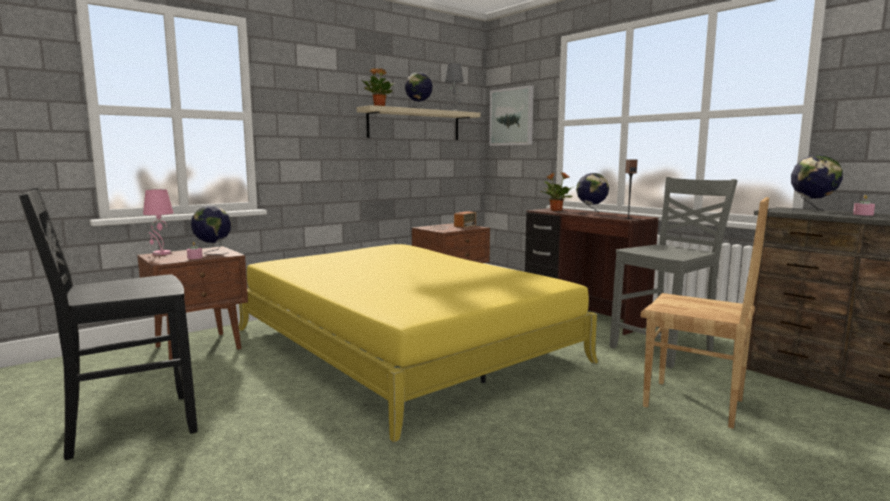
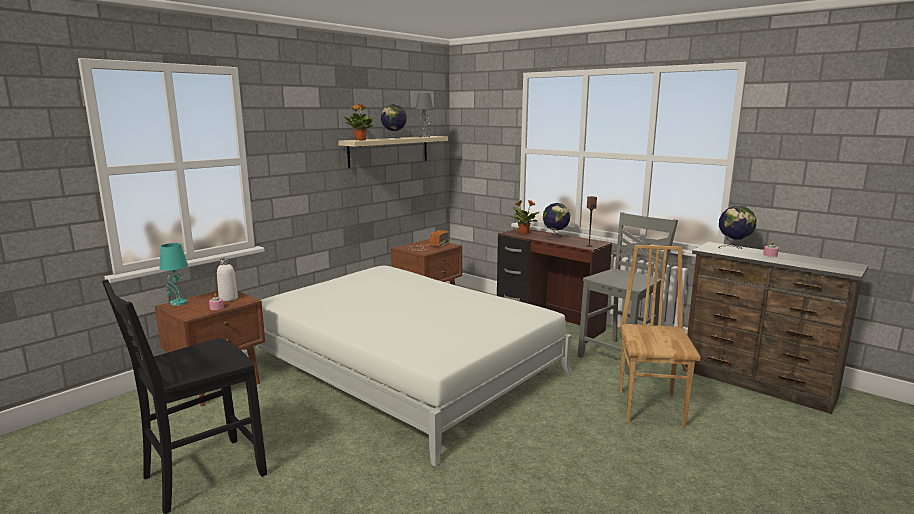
camera: 10 degrees left, 5 degrees up
pink table lamp [143,189,173,255] -> turquoise table lamp [159,243,188,306]
globe [191,206,232,255] -> white bottle [217,258,238,301]
yellow bed [239,244,598,442] -> white bed [247,265,572,467]
picture [489,85,534,146] -> none
brown chair [641,197,769,429] -> brown chair turned 105 degrees counterclockwise [619,245,701,428]

